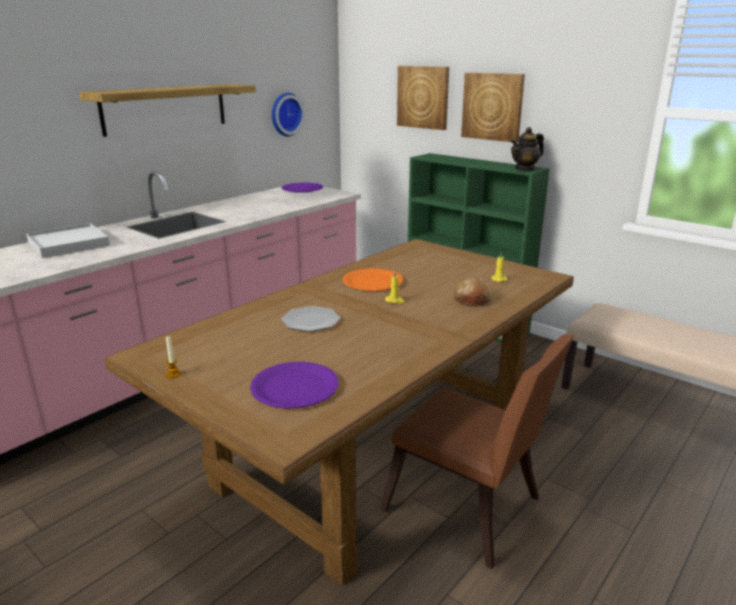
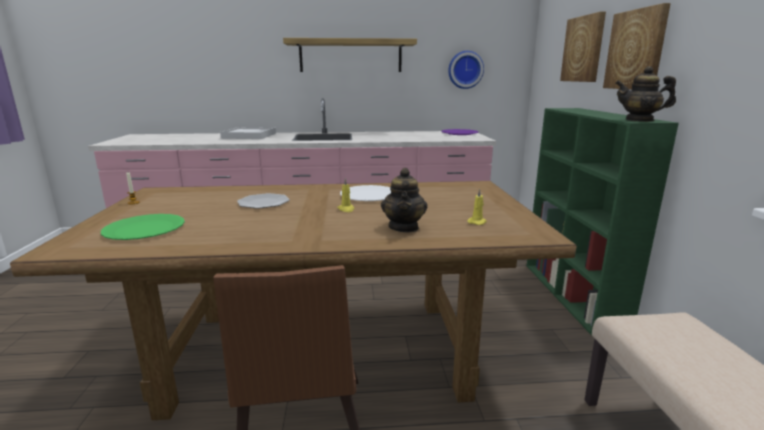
camera: 45 degrees right, 5 degrees down
purple plate [250,362,338,409] -> green plate [101,214,185,240]
orange plate [343,268,403,291] -> white plate [340,185,391,201]
bread [454,279,492,307] -> teapot [381,168,427,232]

